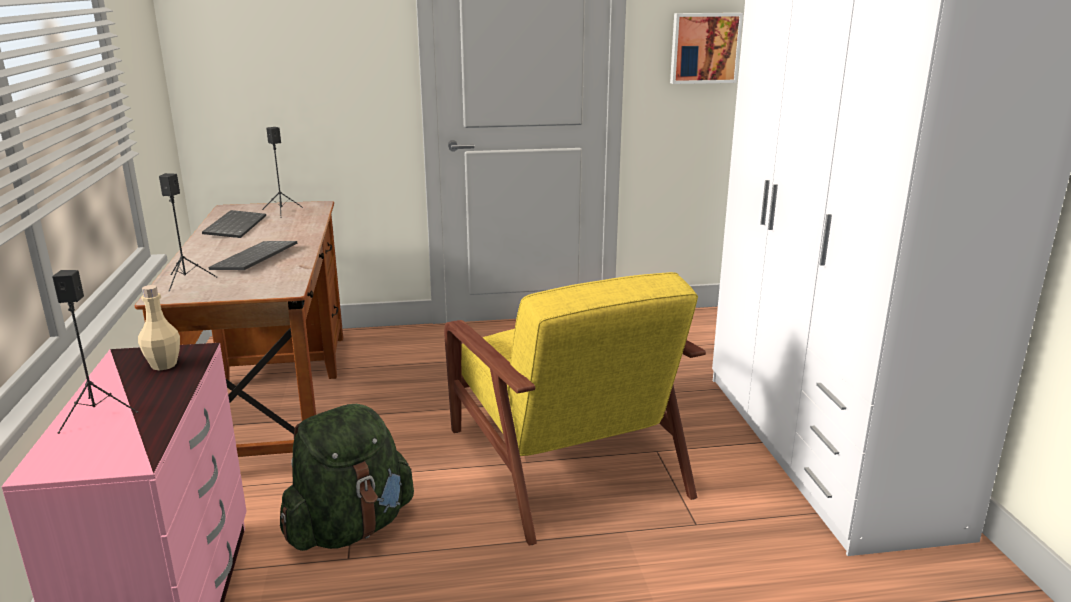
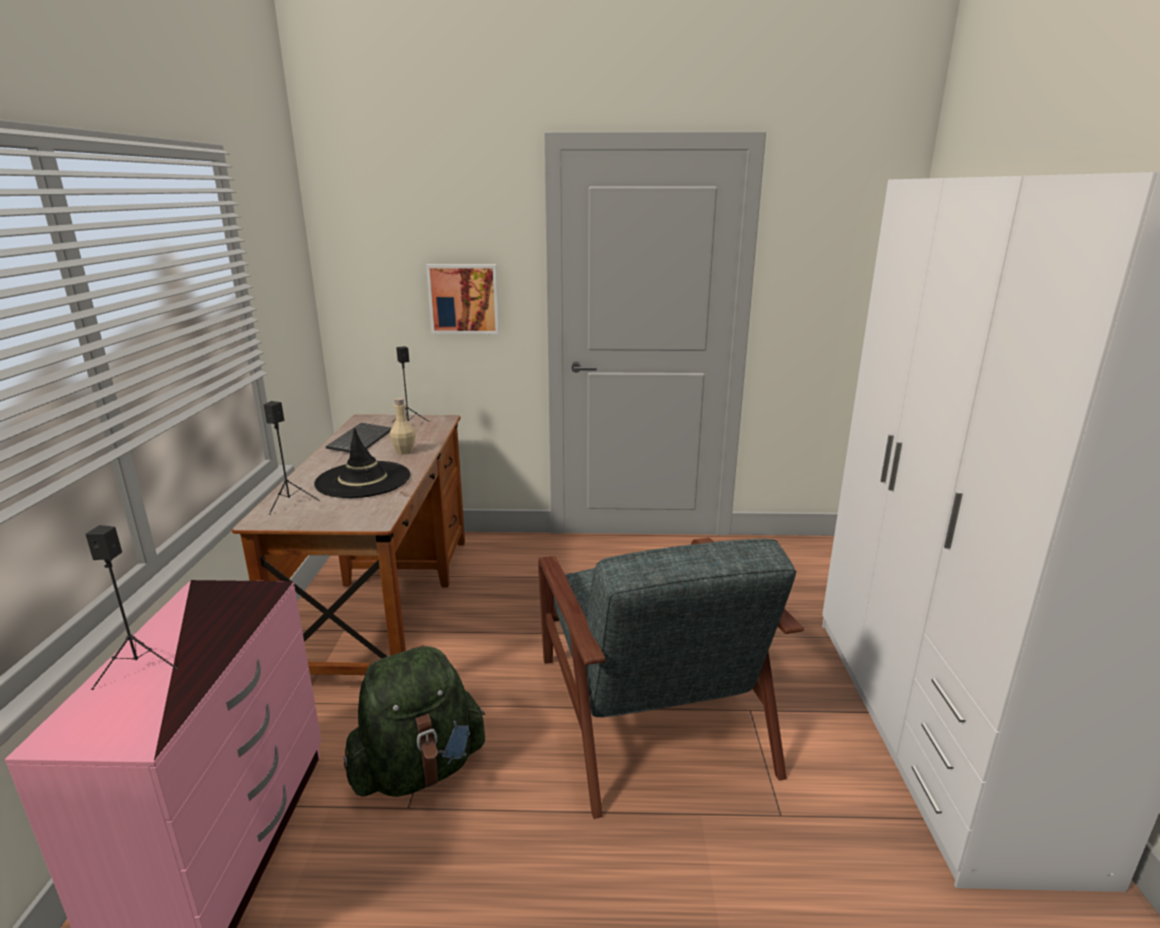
camera: 10 degrees right, 0 degrees up
beige bottle [138,285,180,371] -> beige bottle moved to [390,398,416,454]
keyboard [208,241,298,270] -> black hat [314,428,410,498]
yellow armchair [444,272,706,546] -> grey armchair [538,538,804,819]
picture [670,13,743,84] -> picture moved to [426,264,500,334]

